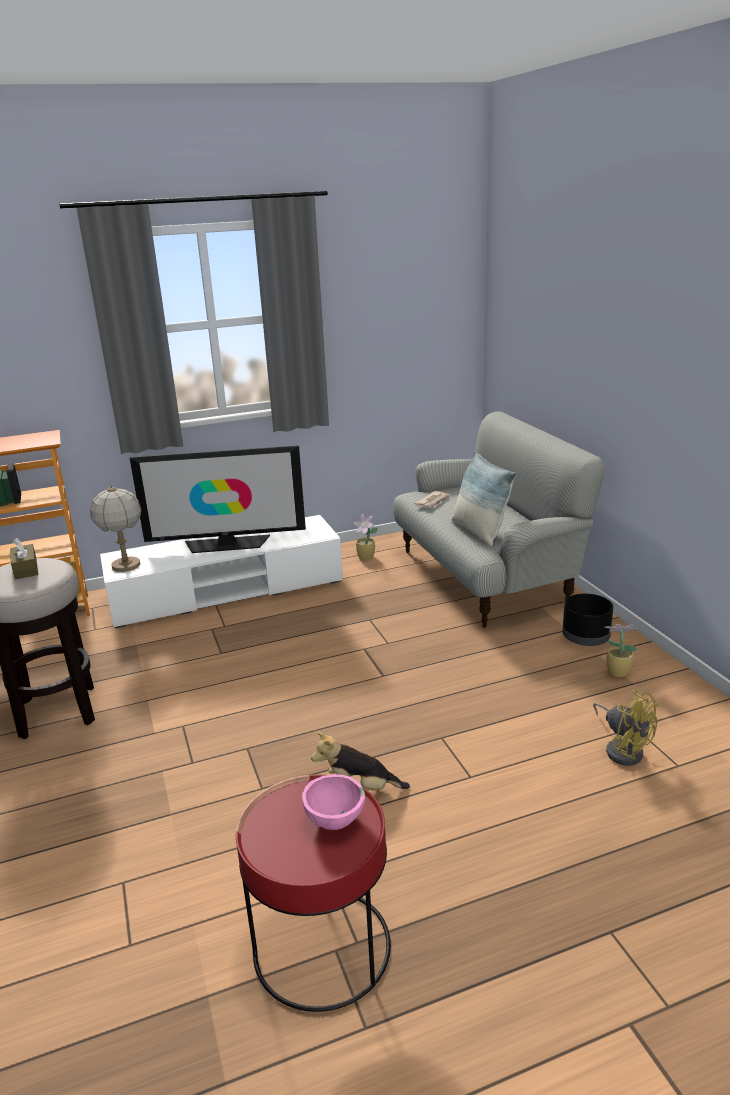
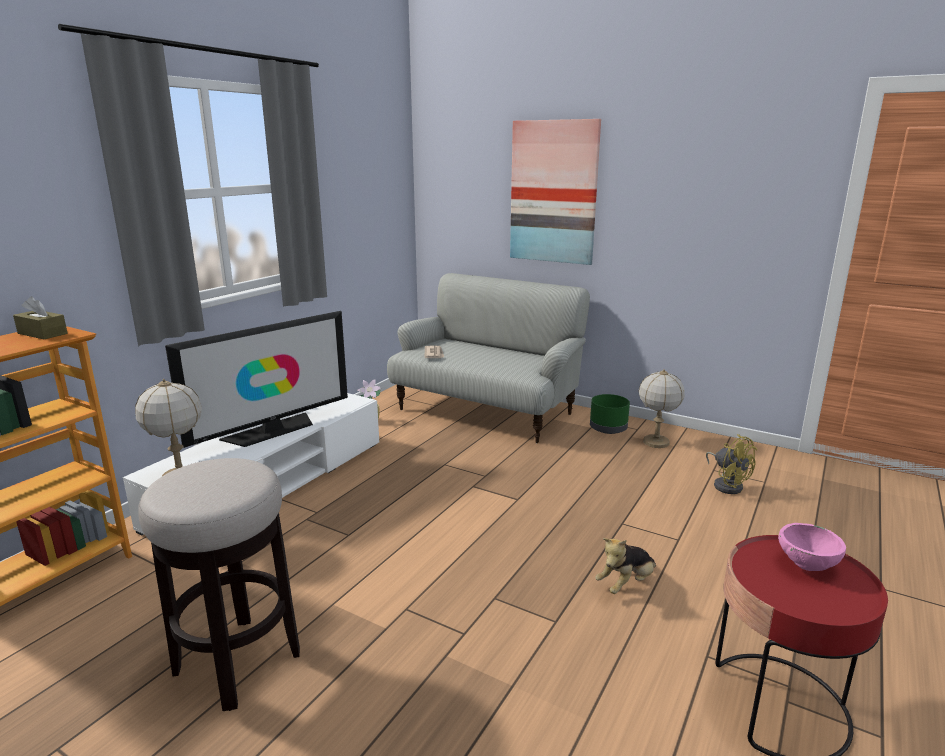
camera: 40 degrees left, 5 degrees down
brown tissue box [10,538,38,580] -> brown tissue box moved to [13,296,68,339]
pillow [452,450,516,546] -> none
black planter [562,594,613,646] -> green planter [590,394,630,434]
yellow fan [593,690,659,766] -> yellow fan turned 45 degrees clockwise [706,434,757,494]
potted plant [604,624,639,677] -> table lamp [639,369,685,448]
none -> picture [510,119,601,265]

